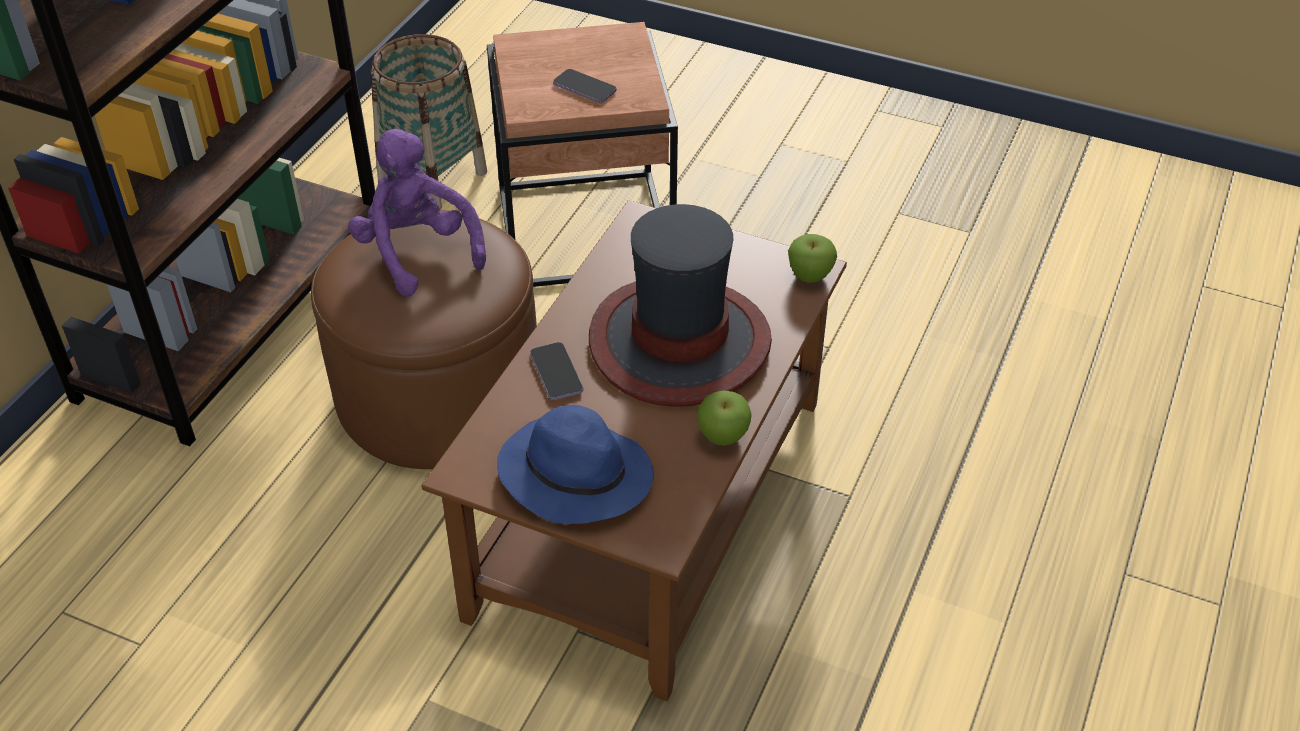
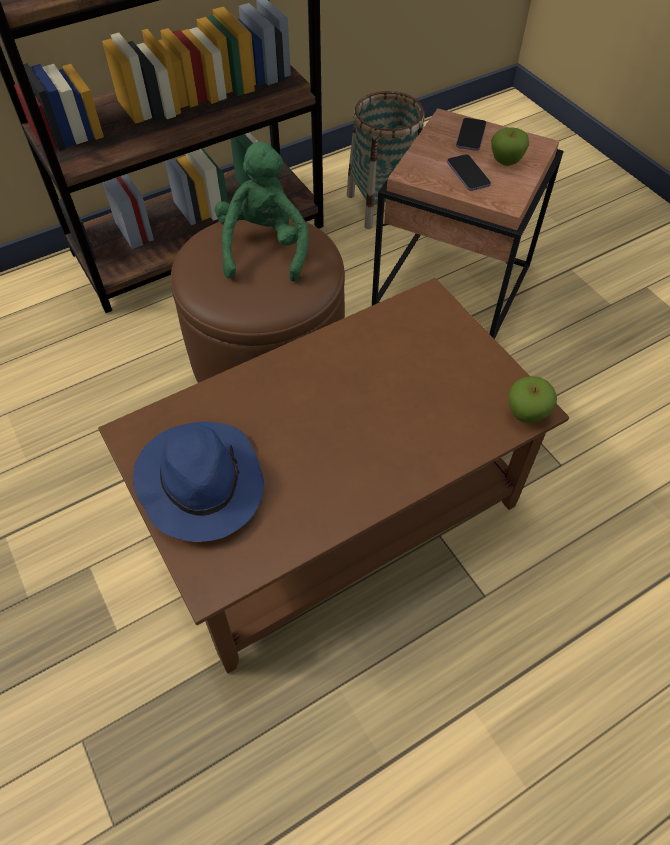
camera: 35 degrees right, 10 degrees up
purple plush toy [348,129,486,297] -> green plush toy [215,142,309,282]
phone [530,342,583,400] -> phone moved to [456,118,487,151]
hat [589,204,772,407] -> none
apple [697,391,752,446] -> apple moved to [491,127,529,166]

